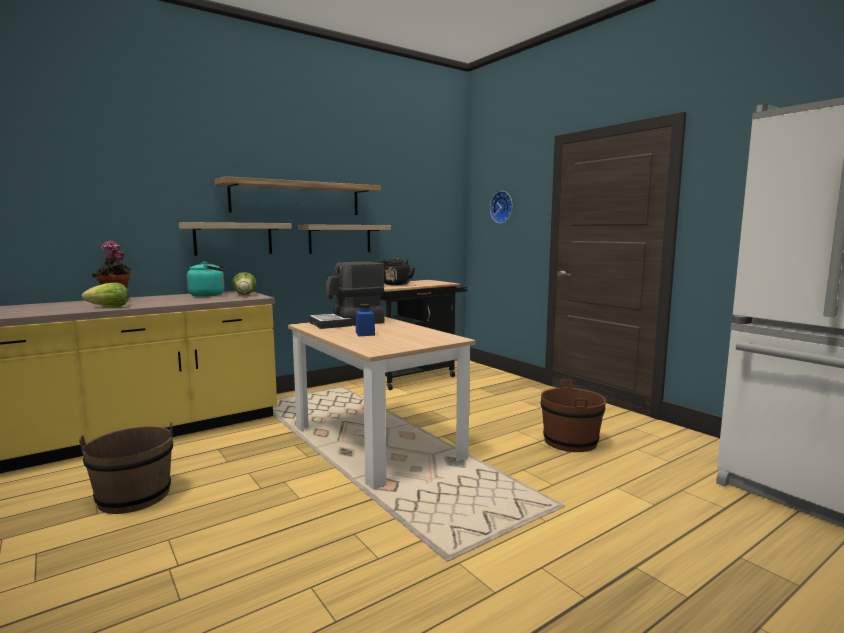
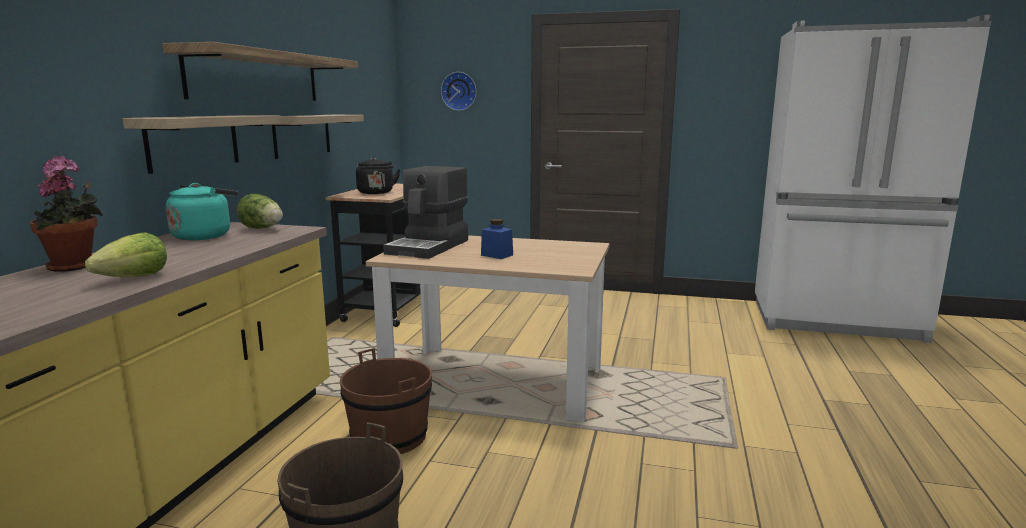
camera: 40 degrees left, 5 degrees up
brown bucket [541,380,606,452] -> brown bucket moved to [340,348,432,454]

